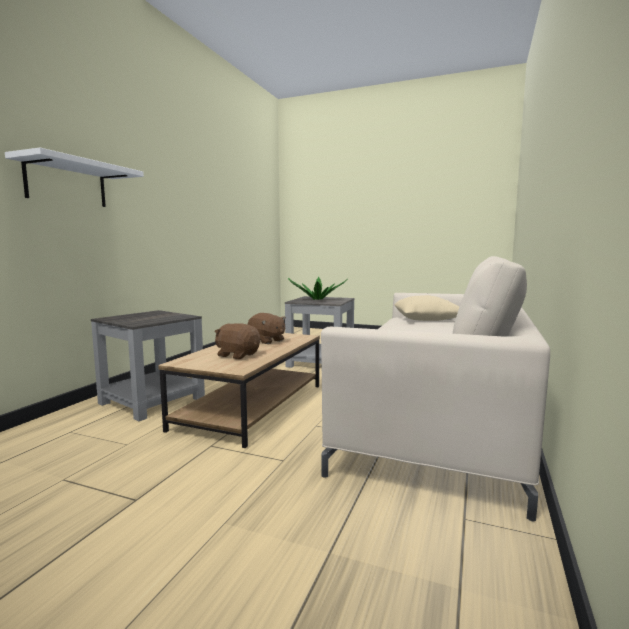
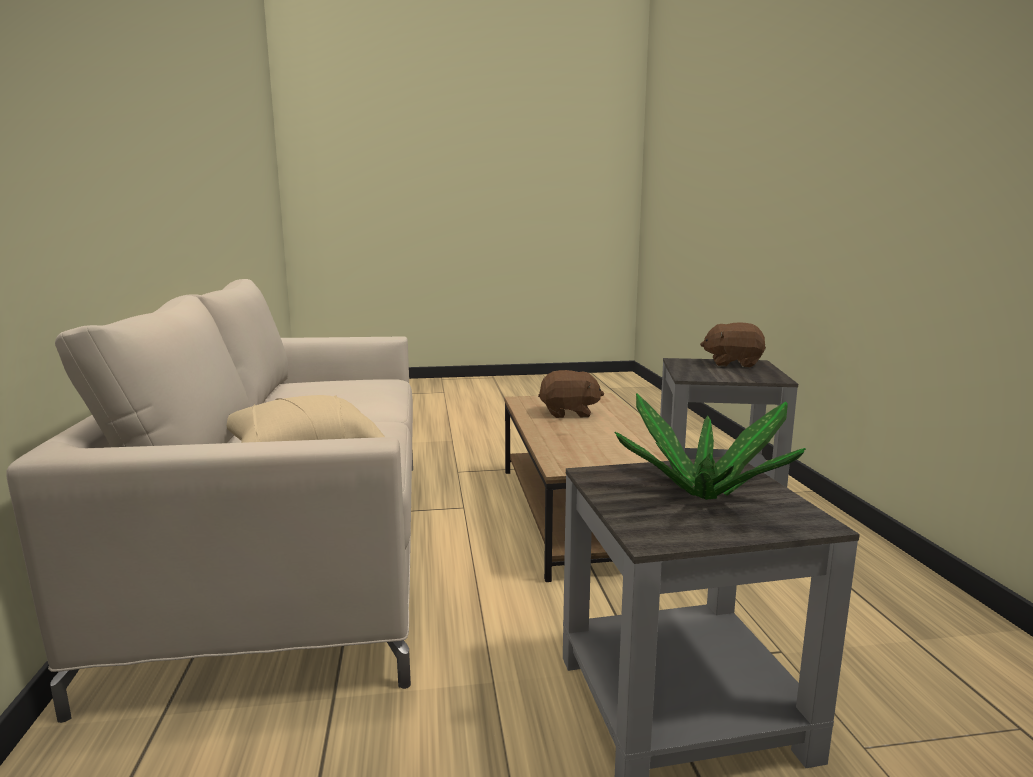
camera: 150 degrees right, 5 degrees up
white shelf [5,148,144,207] -> none
brown plush toy [247,313,286,344] -> brown plush toy moved to [700,322,766,368]

